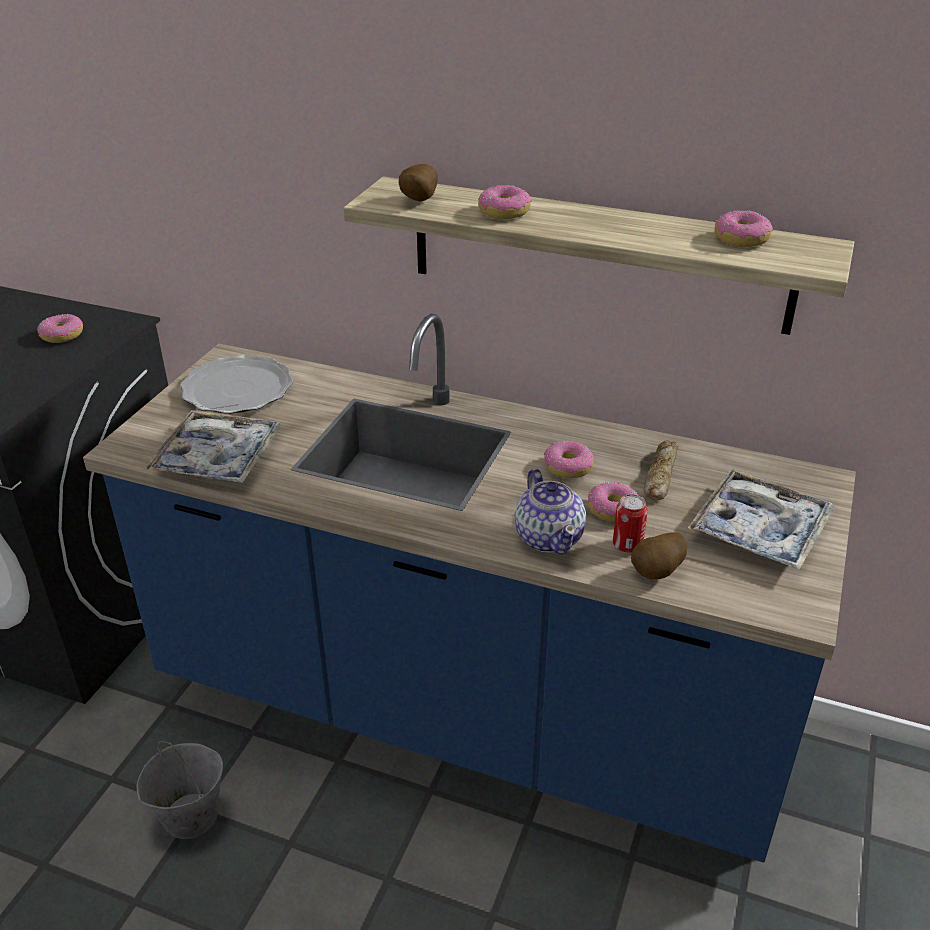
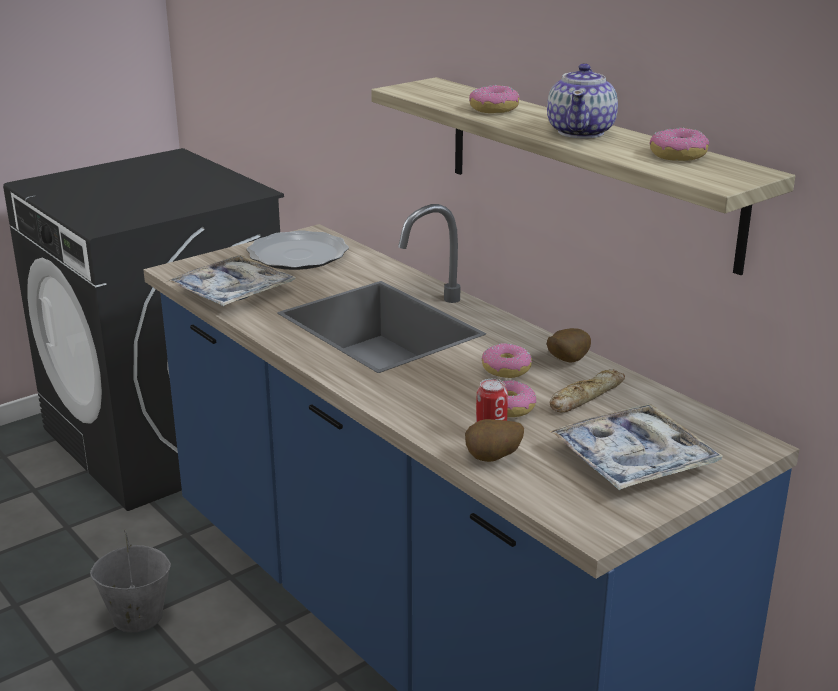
camera: 30 degrees right, 10 degrees down
donut [37,314,83,343] -> none
potato [398,164,438,202] -> potato moved to [547,328,591,363]
teapot [515,468,586,555] -> teapot moved to [547,63,618,139]

